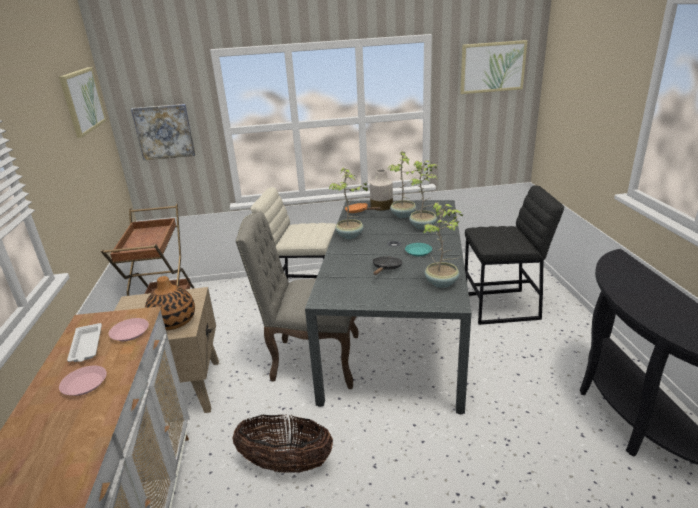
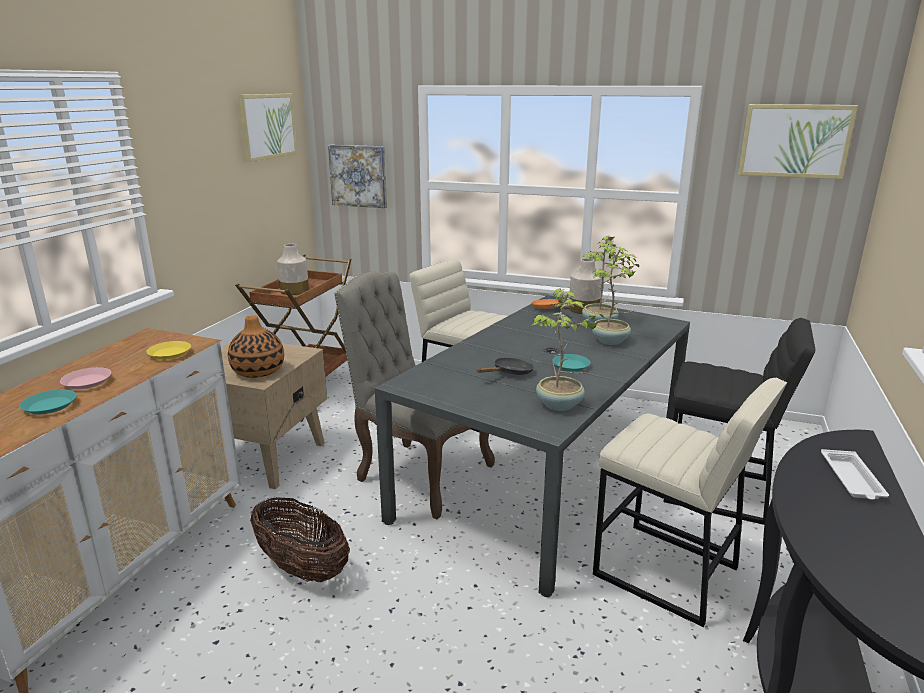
camera: 25 degrees right, 5 degrees down
white tray [67,323,102,362] -> white tray moved to [821,449,889,500]
pink plate [109,318,149,341] -> yellow plate [146,341,191,360]
potted plant [329,168,371,239] -> none
none -> turquoise plate [19,389,77,414]
none -> beige vase [277,244,309,295]
none -> beige chair [593,378,787,627]

